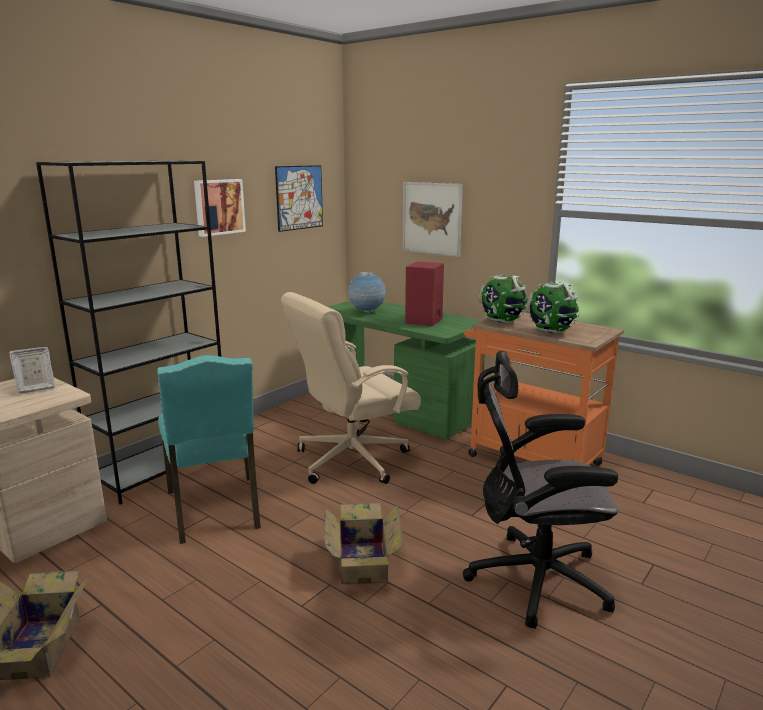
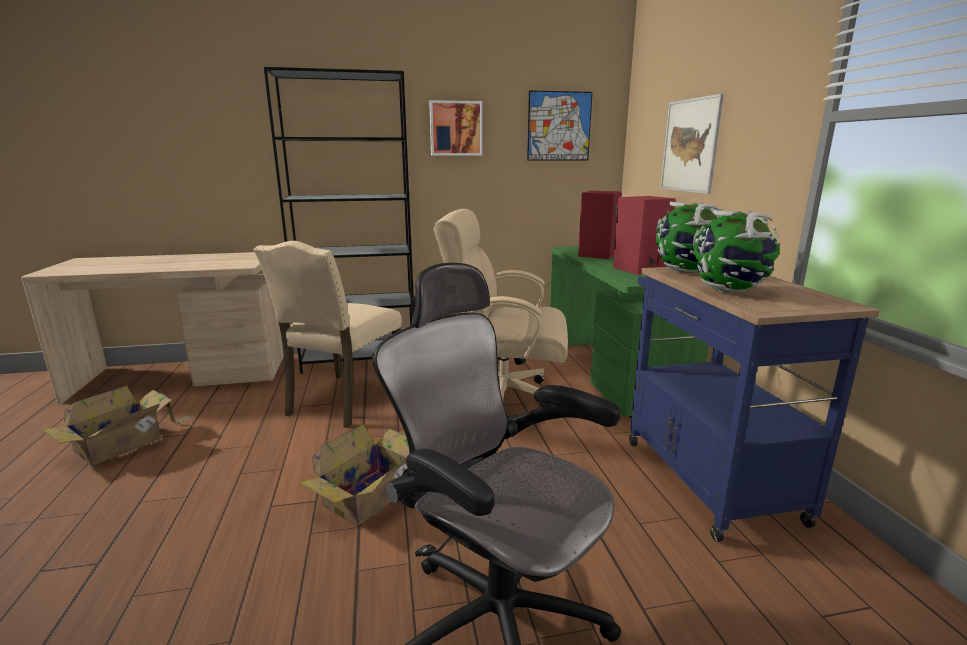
camera: 40 degrees right, 0 degrees up
picture frame [9,347,55,394] -> none
turquoise chair [157,355,261,544] -> beige chair [254,241,402,428]
globe [348,272,386,313] -> red speaker [578,191,622,259]
orange cart [464,312,624,466] -> blue cart [629,267,880,542]

